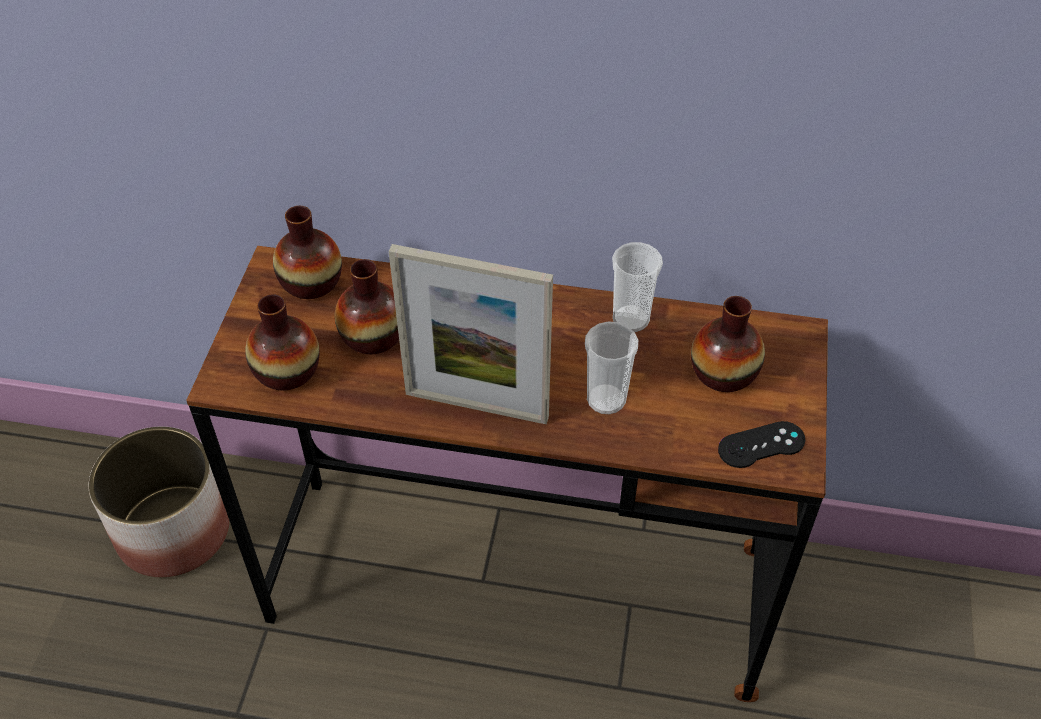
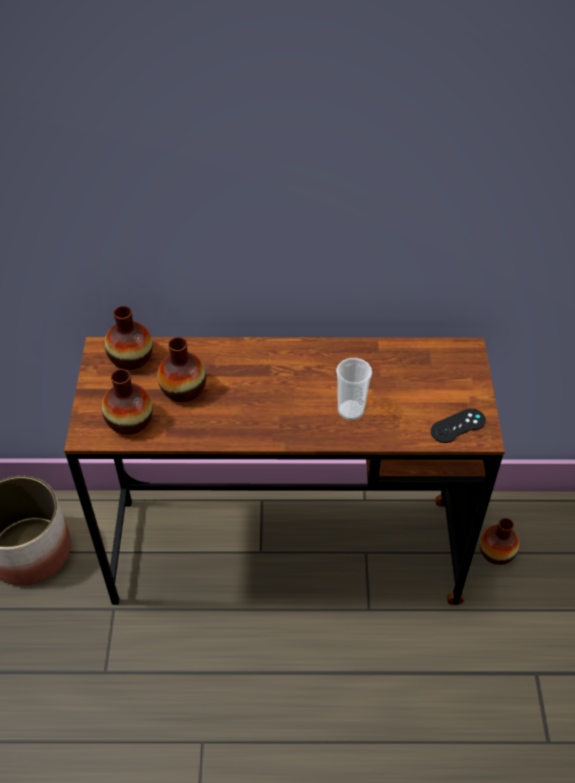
camera: 10 degrees left, 0 degrees up
picture frame [389,244,553,424] -> none
cup [612,242,663,332] -> none
vase [691,296,765,392] -> vase moved to [480,518,520,565]

